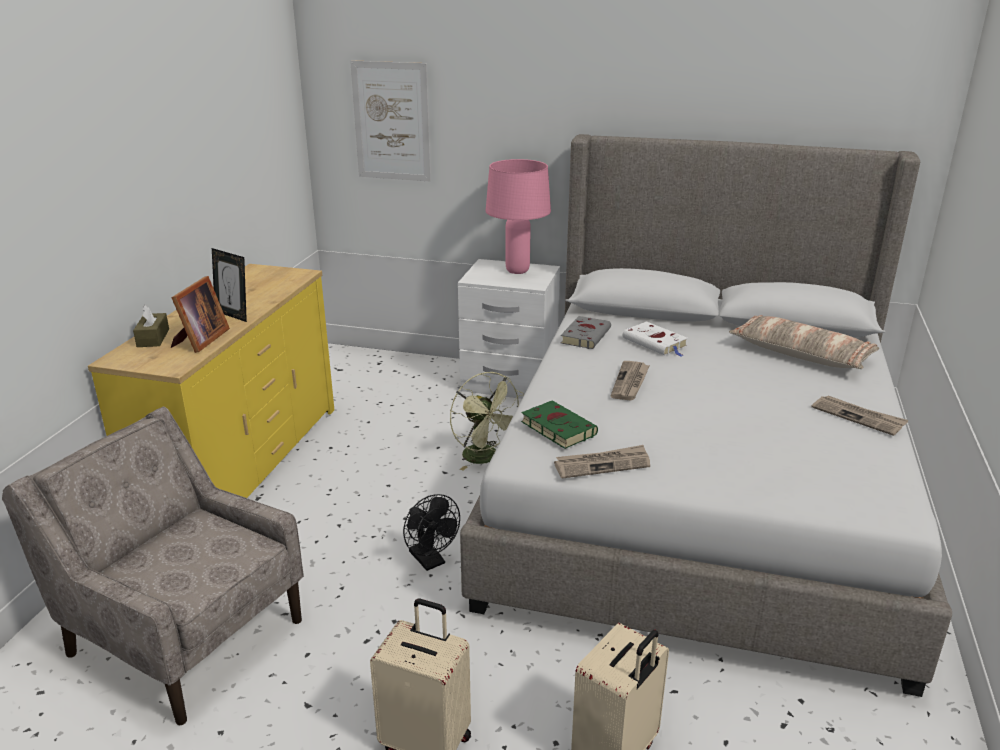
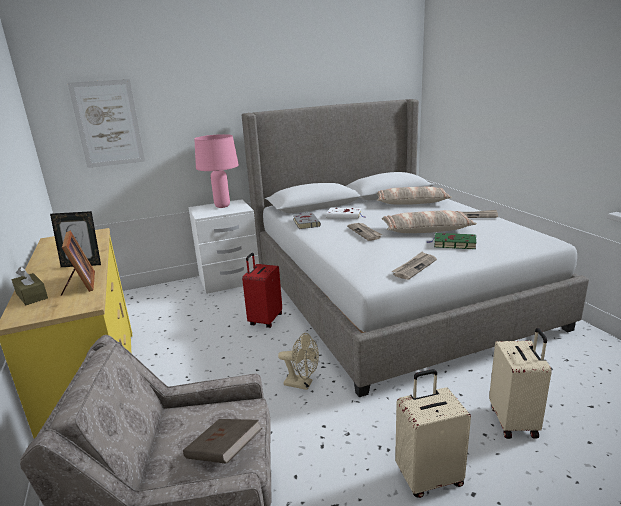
camera: 35 degrees left, 5 degrees down
black fan [403,494,460,571] -> beige fan [278,333,319,390]
green fan [450,372,524,470] -> red suitcase [242,253,282,328]
green book [521,400,598,449] -> green book moved to [427,233,477,249]
none -> brown book [183,419,262,464]
none -> pillow [382,210,477,233]

